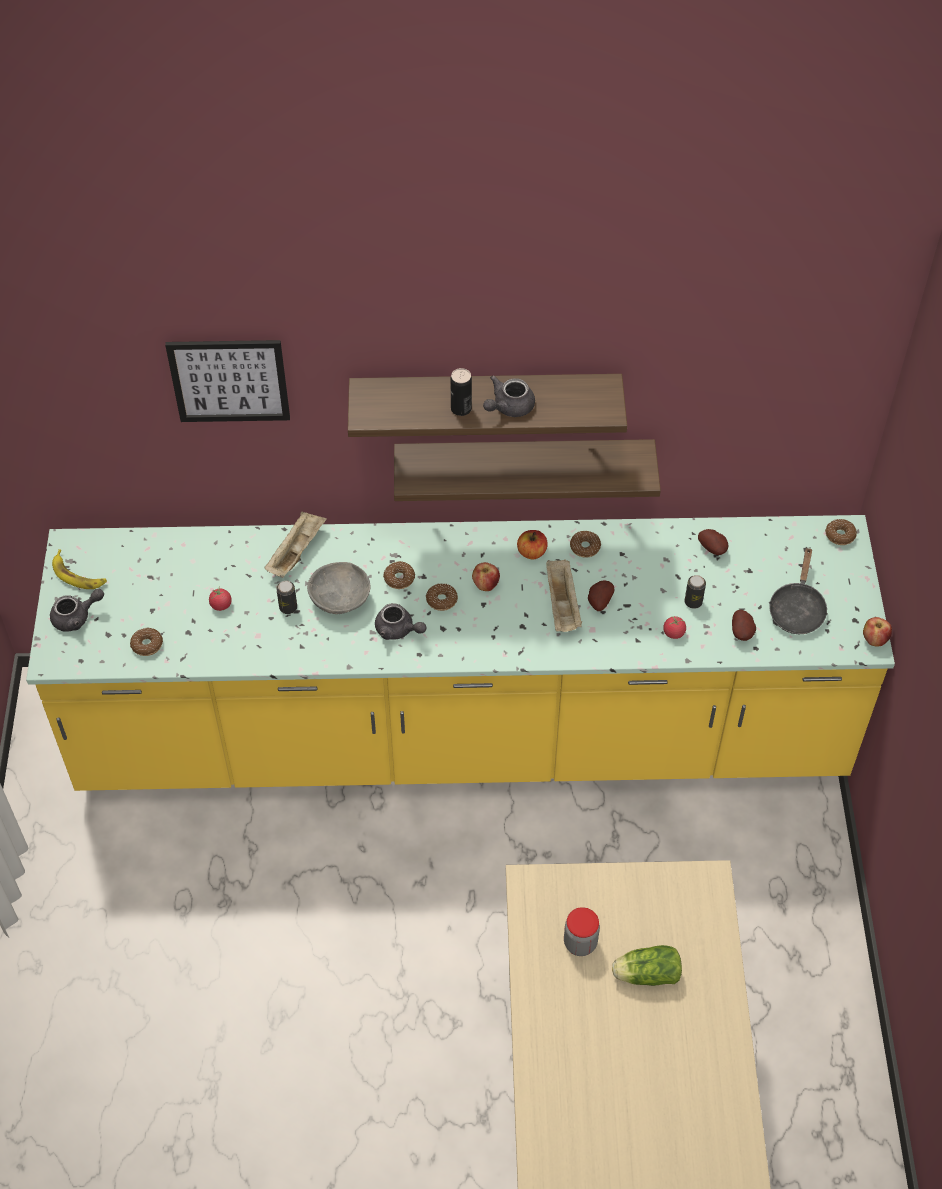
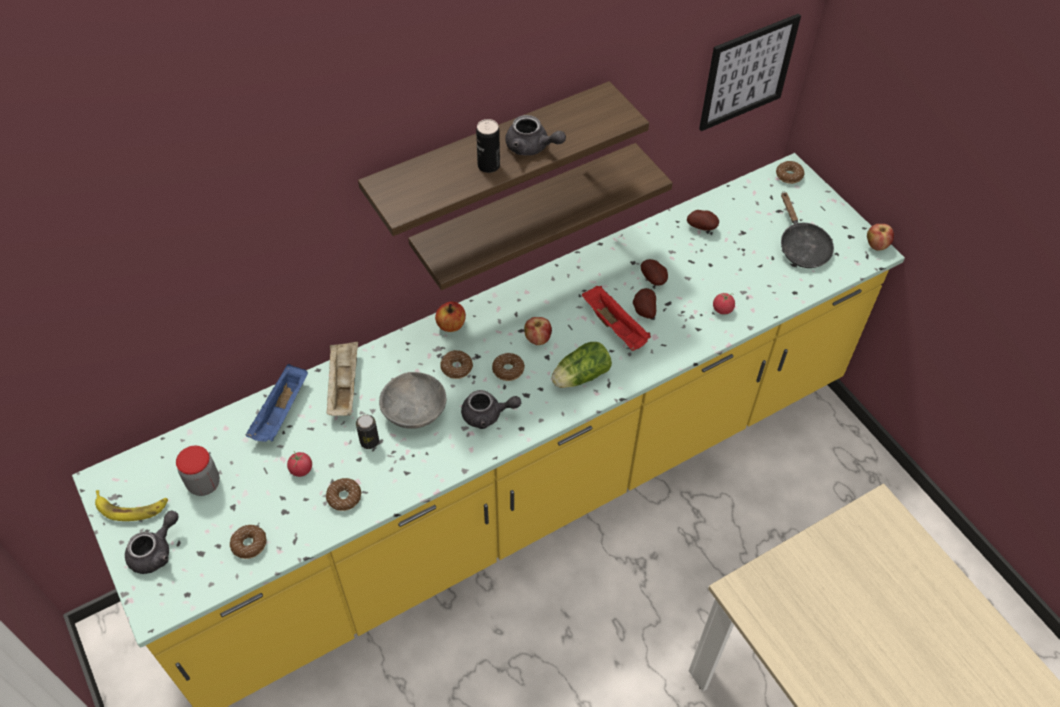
camera: 30 degrees left, 0 degrees up
picture [165,340,290,422] -> picture moved to [699,13,801,131]
grey teapot [483,376,535,417] -> grey teapot turned 75 degrees counterclockwise [505,115,566,156]
apple [517,530,548,559] -> apple moved to [435,302,466,332]
beige tray [546,560,582,632] -> red tray [582,286,651,351]
jar [564,907,600,956] -> jar moved to [176,446,220,496]
donut [570,531,601,558] -> donut moved to [326,478,361,511]
lettuce [612,945,682,986] -> lettuce moved to [551,342,612,388]
can [684,575,706,609] -> none
potato [732,610,756,641] -> potato moved to [641,259,668,286]
none -> blue tray [246,364,308,442]

